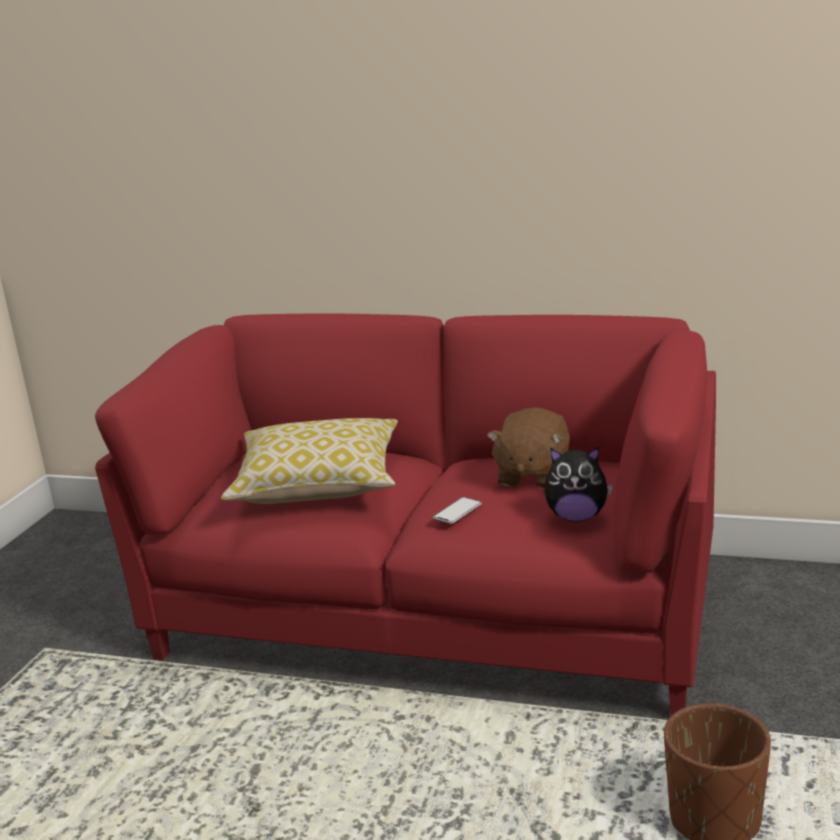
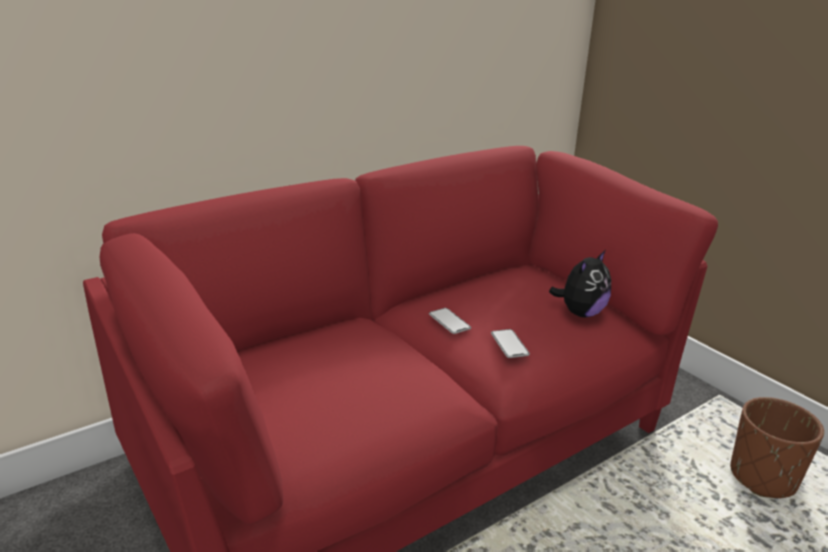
camera: 55 degrees left, 5 degrees up
pillow [221,418,398,504] -> none
brown plush toy [487,407,570,489] -> none
none -> phone [429,308,471,334]

